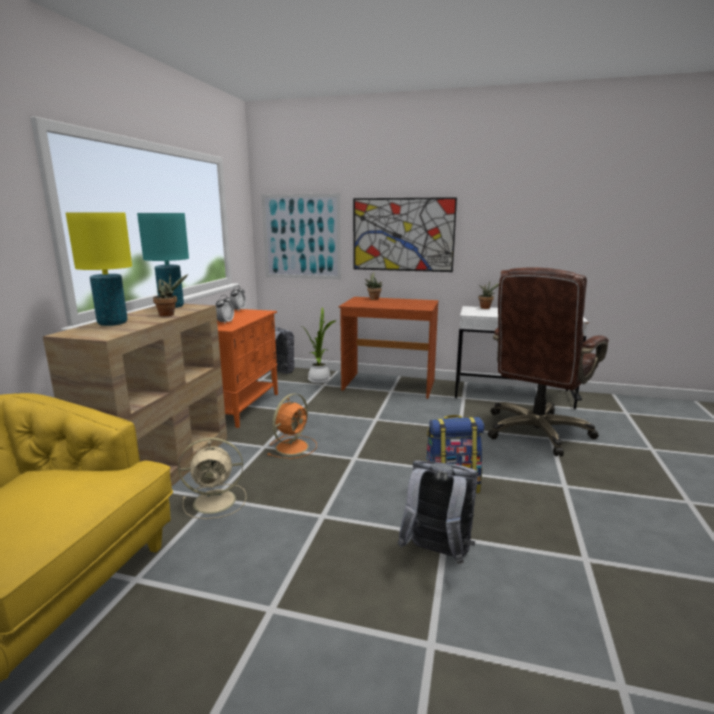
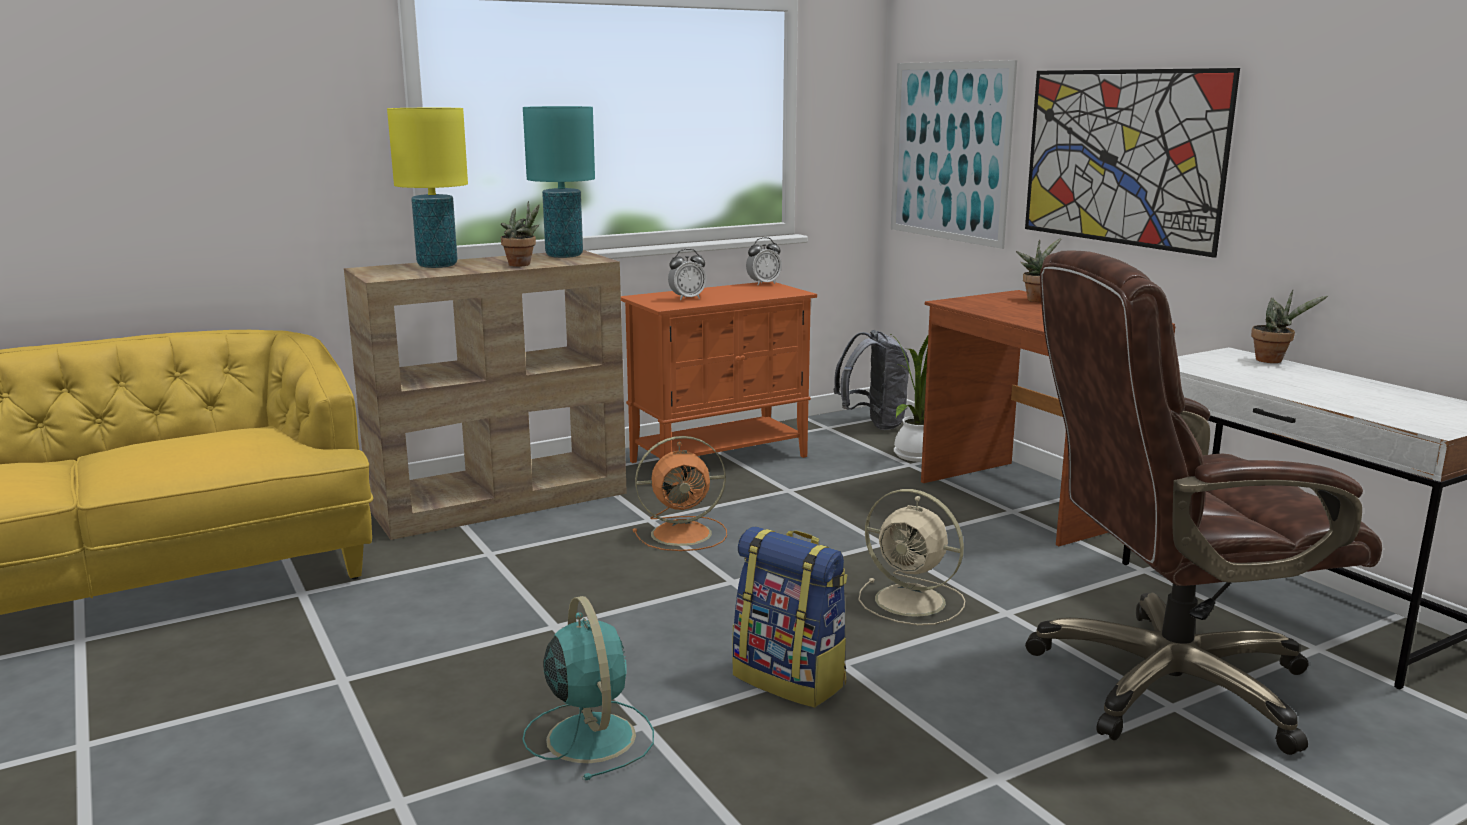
camera: 45 degrees right, 0 degrees up
beige fan [178,438,246,519] -> beige fan moved to [859,489,965,625]
grey backpack [398,461,478,564] -> turquoise fan [522,596,654,780]

